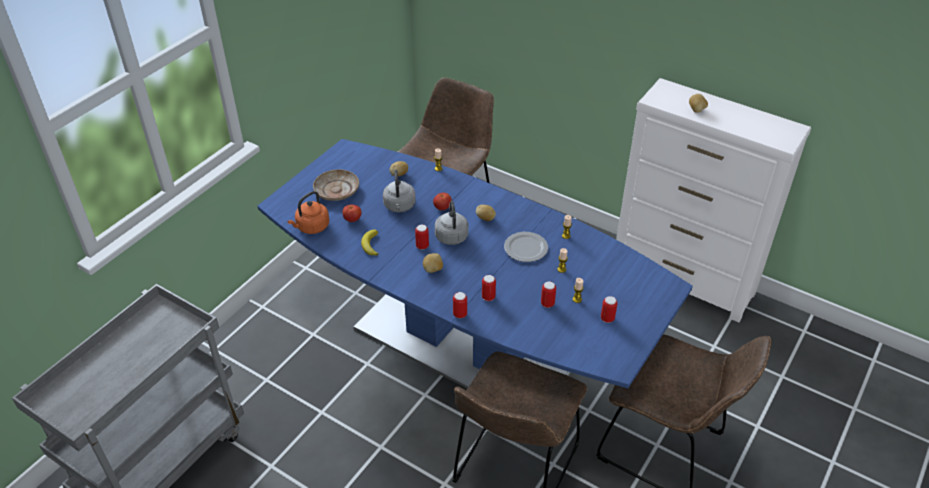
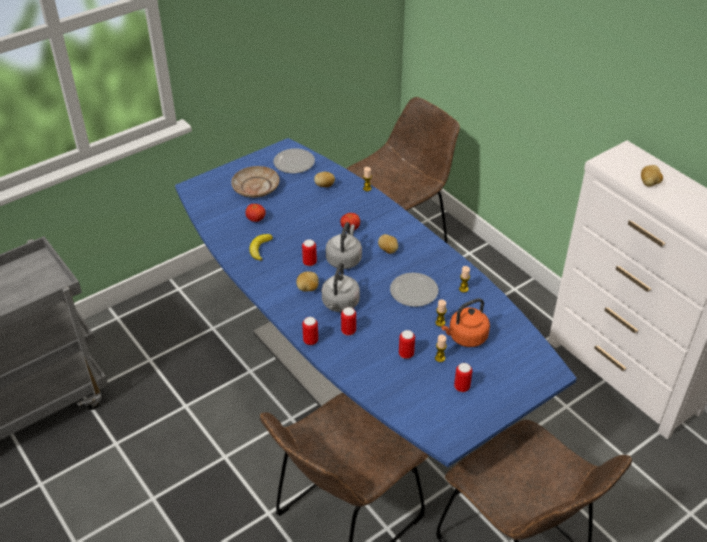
camera: 20 degrees right, 0 degrees up
orange kettle [287,191,329,234] -> orange kettle moved to [441,298,490,347]
grey kettle [383,170,416,212] -> grey kettle moved to [322,262,360,312]
none -> plate [273,149,315,173]

